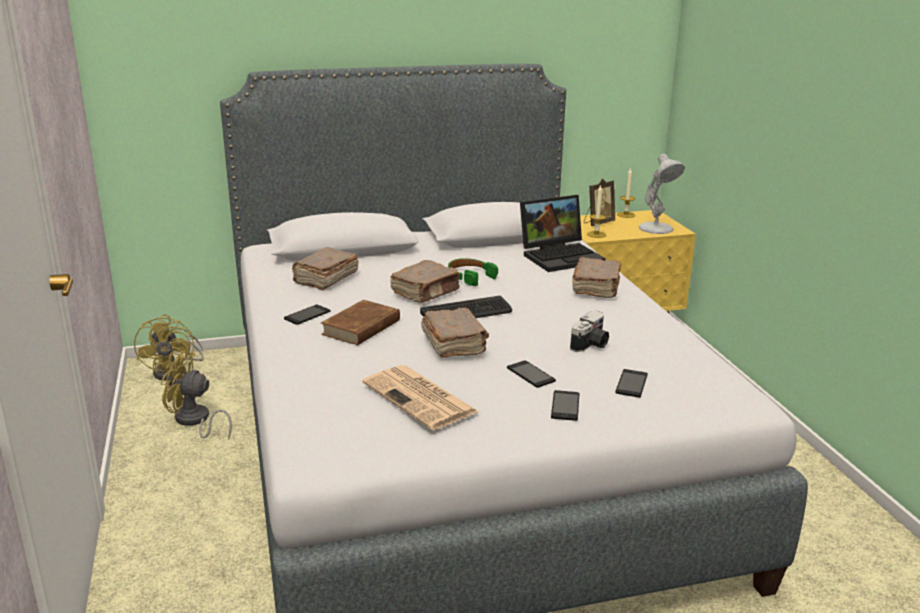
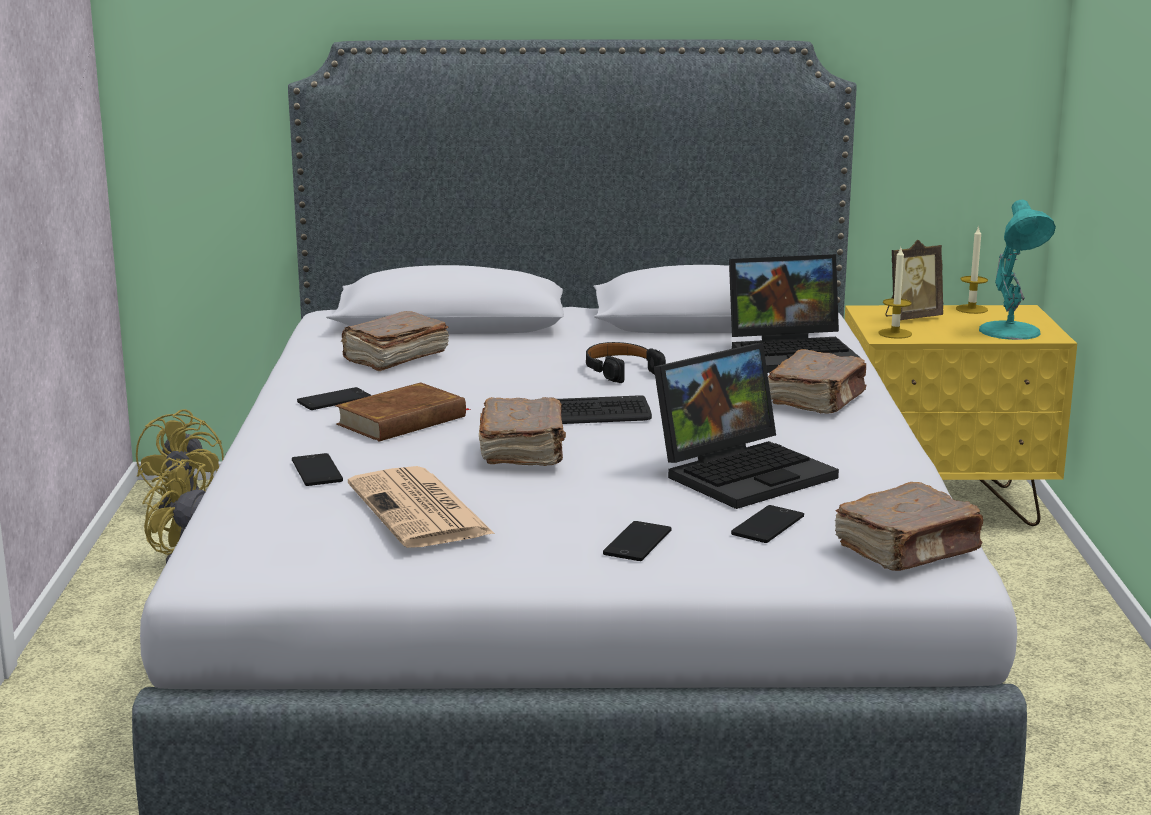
camera: 15 degrees right, 5 degrees down
brown book [390,260,460,303] -> brown book moved to [835,482,984,571]
green headphones [448,258,498,286] -> black headphones [586,342,666,383]
phone [507,360,556,388] -> phone moved to [292,453,343,486]
camera [570,311,609,352] -> laptop [654,343,839,509]
white table lamp [639,154,685,234] -> turquoise table lamp [979,200,1056,340]

